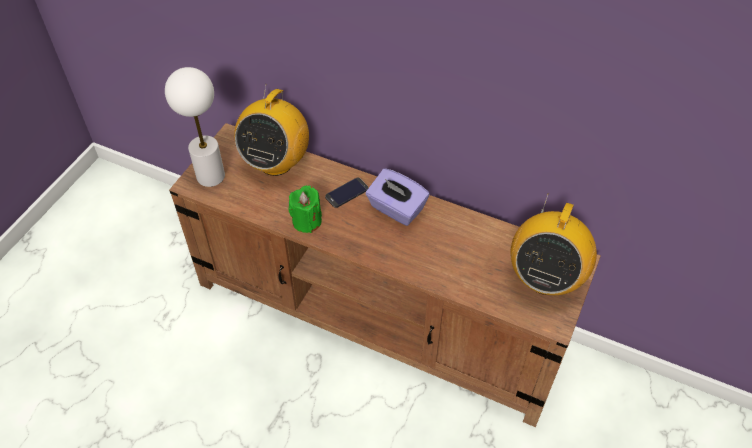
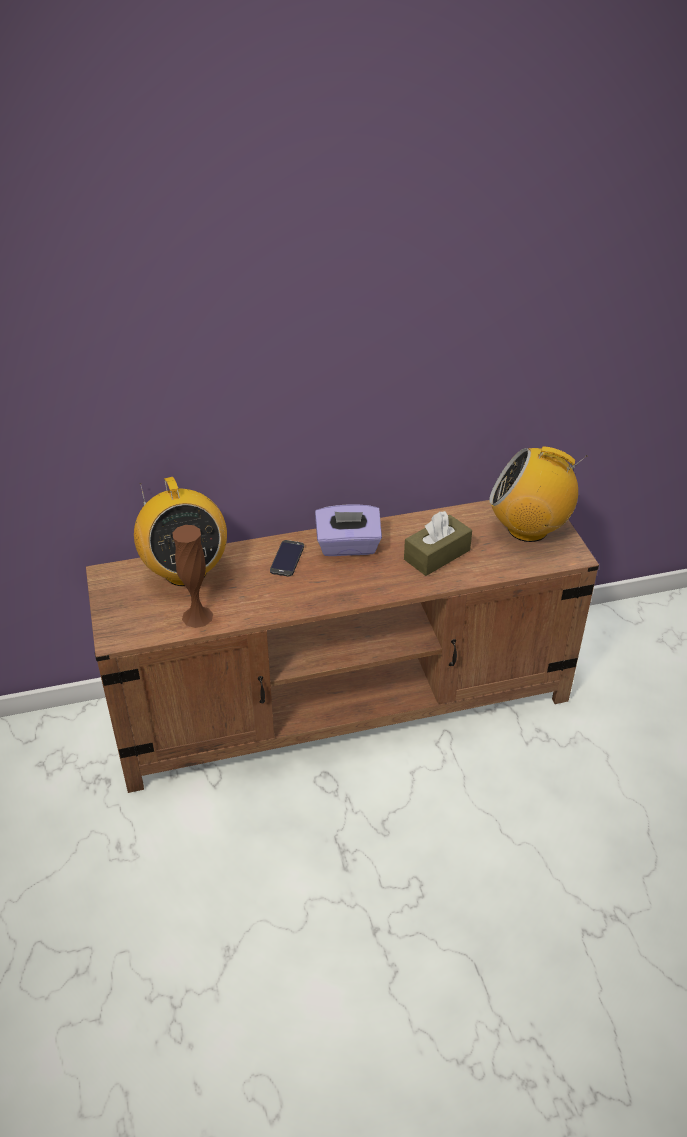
camera: 40 degrees left, 10 degrees down
white table lamp [165,67,225,187] -> none
green candle [289,185,322,233] -> none
radio [510,194,597,295] -> radio turned 120 degrees clockwise [489,446,587,542]
none -> brown vase [173,525,213,628]
none -> brown tissue box [404,511,472,576]

